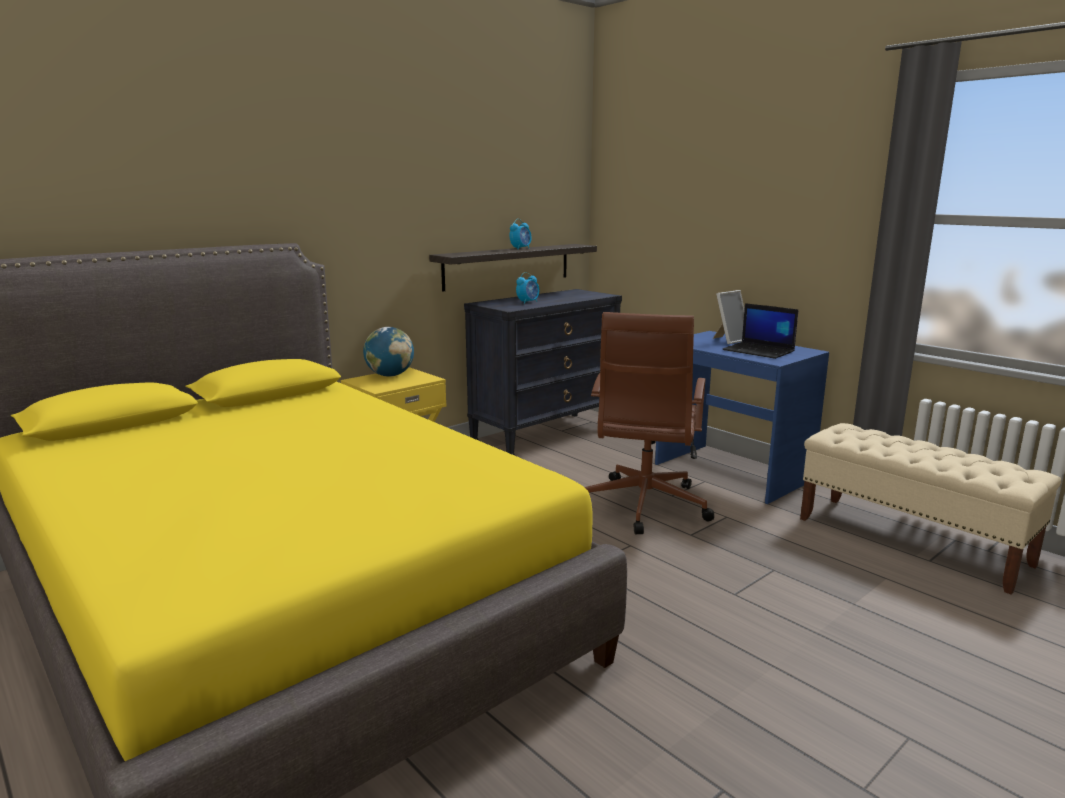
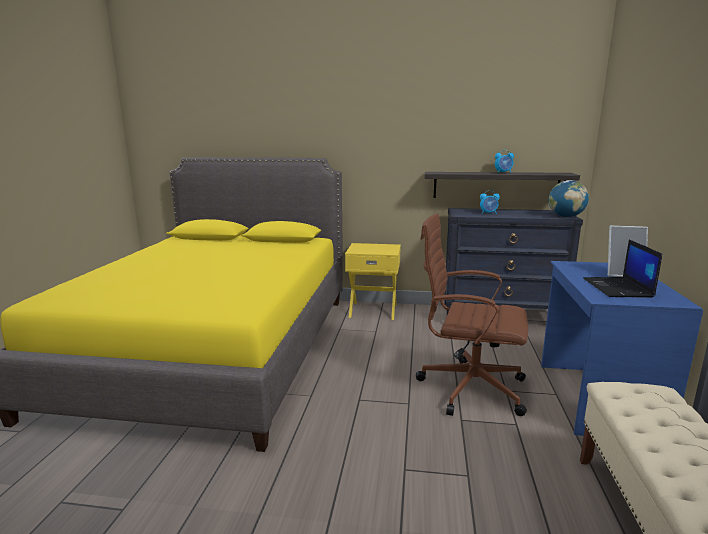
camera: 50 degrees right, 0 degrees up
globe [363,327,414,377] -> globe moved to [549,180,589,217]
brown office chair [584,312,714,534] -> brown office chair turned 45 degrees clockwise [416,213,528,416]

